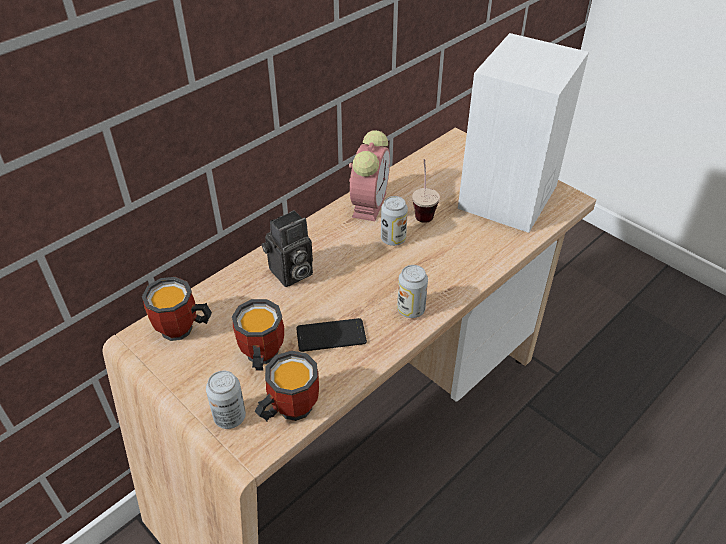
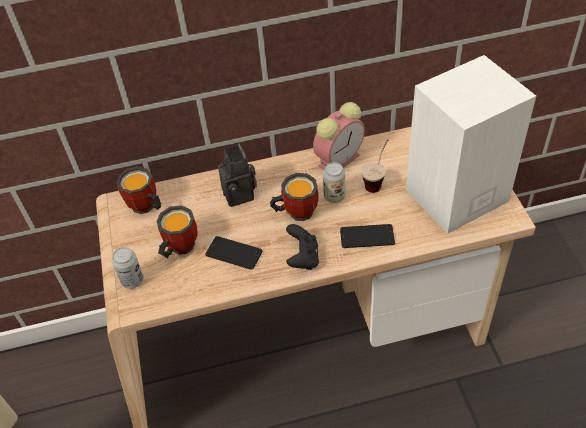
camera: 35 degrees right, 5 degrees up
mug [255,351,319,421] -> mug moved to [270,173,319,221]
camera [262,210,313,287] -> camera turned 105 degrees counterclockwise [218,143,257,207]
can [397,265,428,318] -> black game controller [286,224,319,270]
none -> phone [340,224,395,248]

